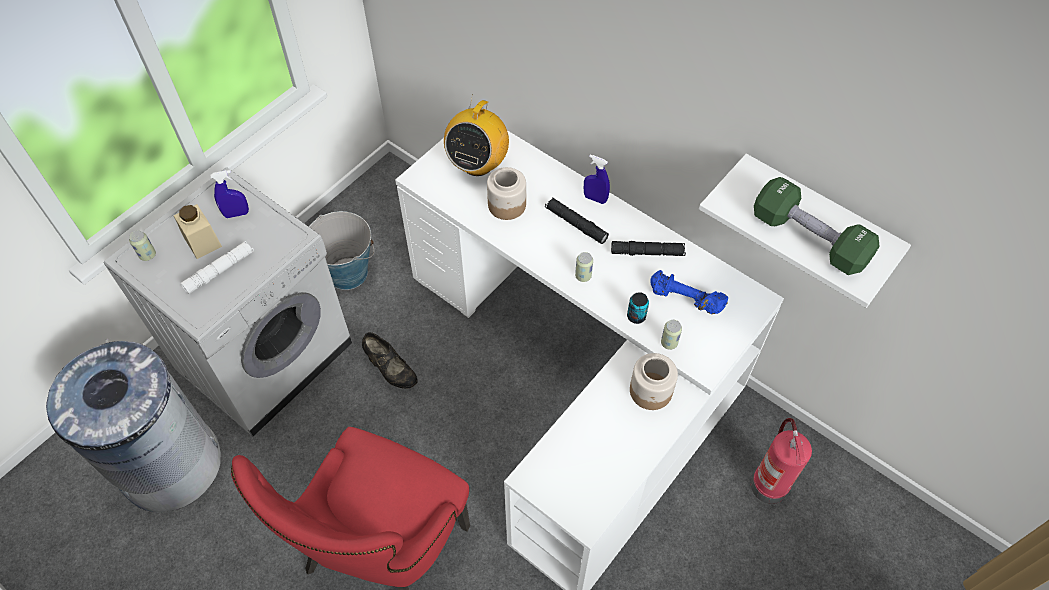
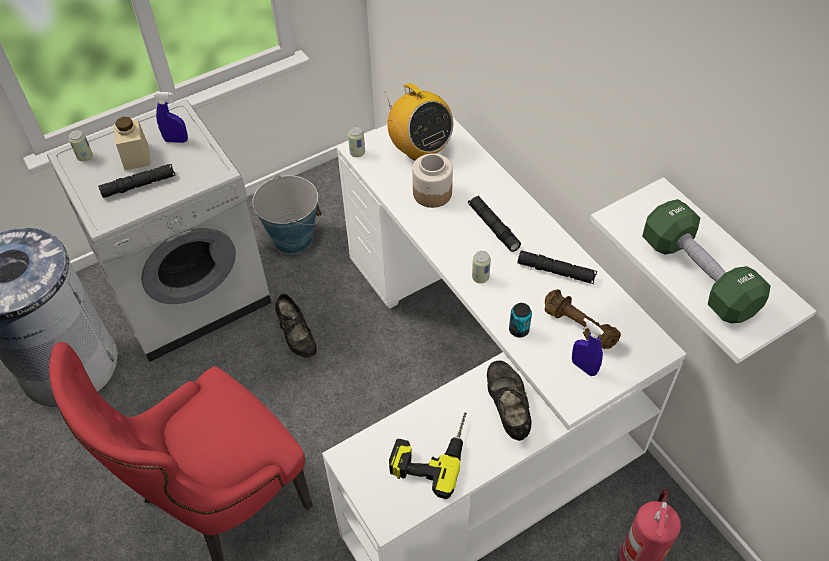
camera: 20 degrees right, 5 degrees down
white flashlight [181,241,254,294] -> black flashlight [98,164,175,198]
radio [444,94,509,176] -> radio turned 75 degrees counterclockwise [385,83,453,160]
blue spray bottle [584,155,610,204] -> blue spray bottle moved to [572,318,604,376]
jar [630,353,678,410] -> black shoe [487,361,531,441]
blue dumbbell [650,270,728,314] -> brown dumbbell [545,289,621,349]
can [661,320,682,350] -> can moved to [348,127,365,157]
none -> power drill [389,412,467,499]

